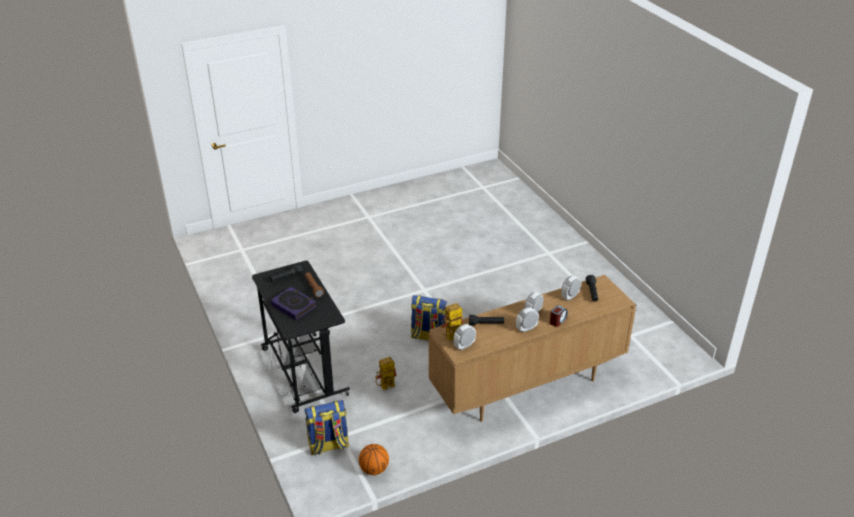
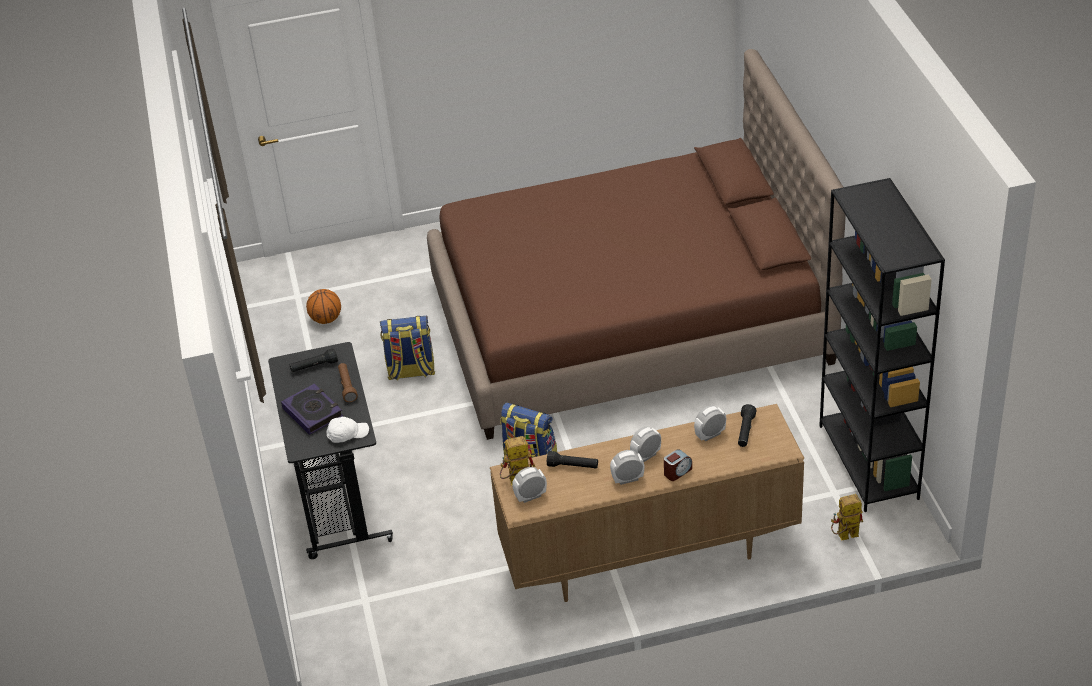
camera: 15 degrees right, 5 degrees up
backpack [304,400,349,455] -> backpack moved to [380,316,435,381]
basketball [359,444,389,475] -> basketball moved to [306,289,341,324]
toy robot [375,357,397,390] -> toy robot moved to [831,494,863,540]
none -> white cap [326,417,369,443]
none -> brown bed [427,49,846,440]
none -> black bookcase [819,178,945,512]

